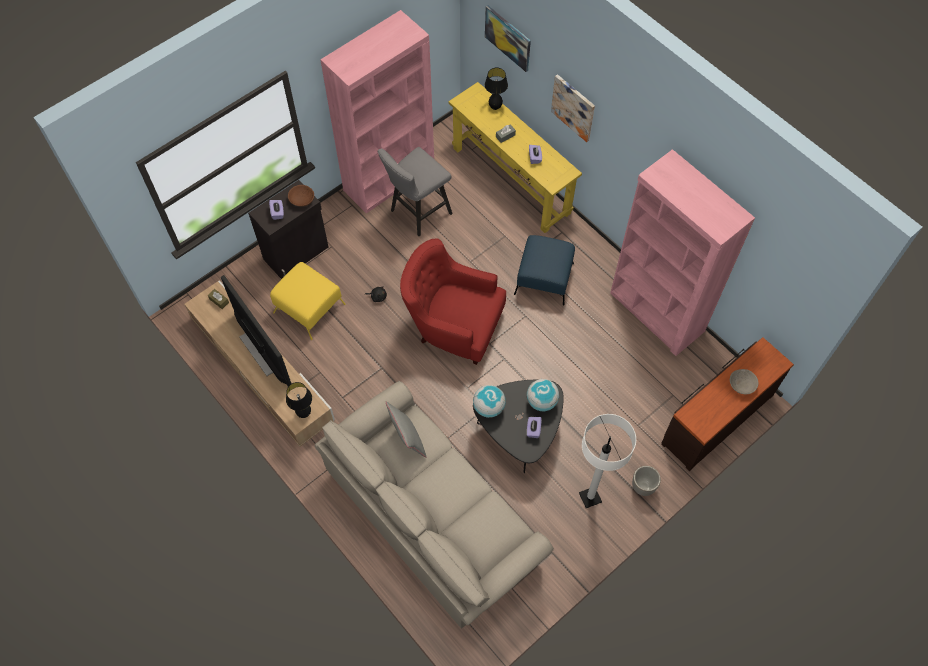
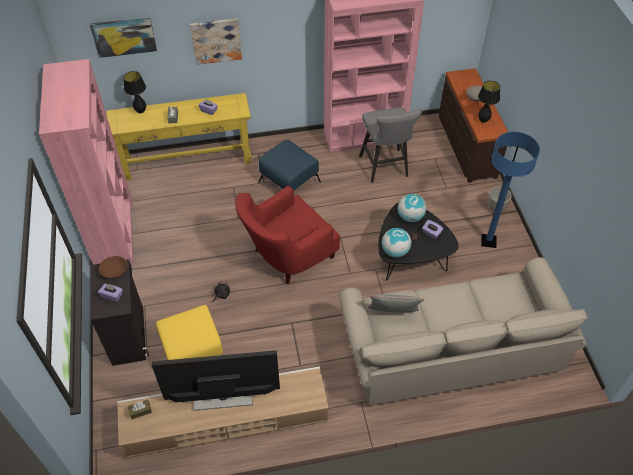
camera: 60 degrees left, 10 degrees down
black table lamp [286,382,312,418] -> black table lamp moved to [478,81,500,123]
grey stool [378,147,453,236] -> grey stool moved to [359,107,422,183]
white floor lamp [579,414,636,508] -> blue floor lamp [481,131,540,248]

